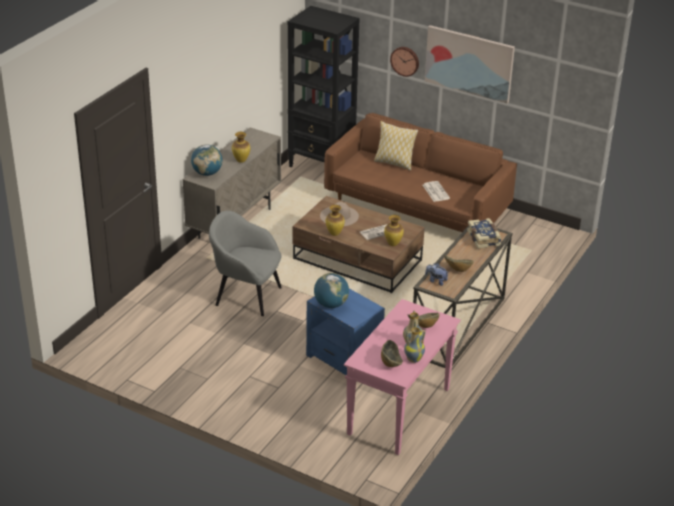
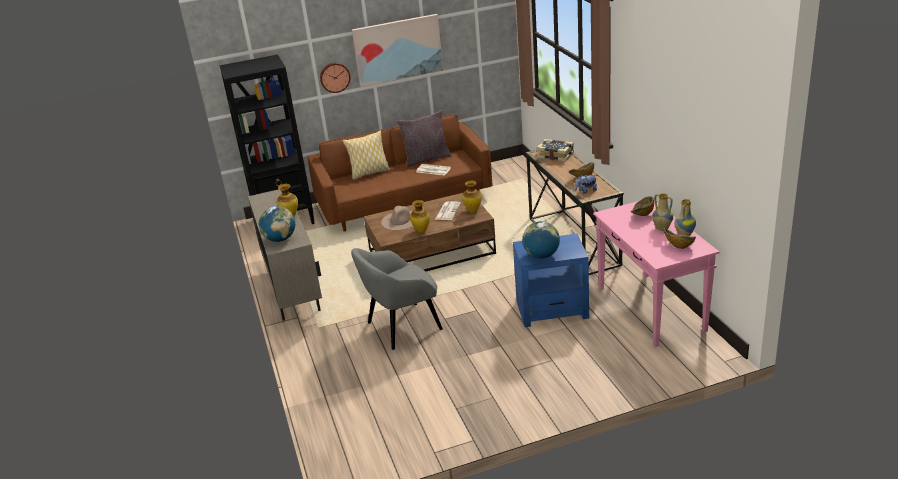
camera: 45 degrees left, 5 degrees down
none -> grey pillow [397,110,451,167]

